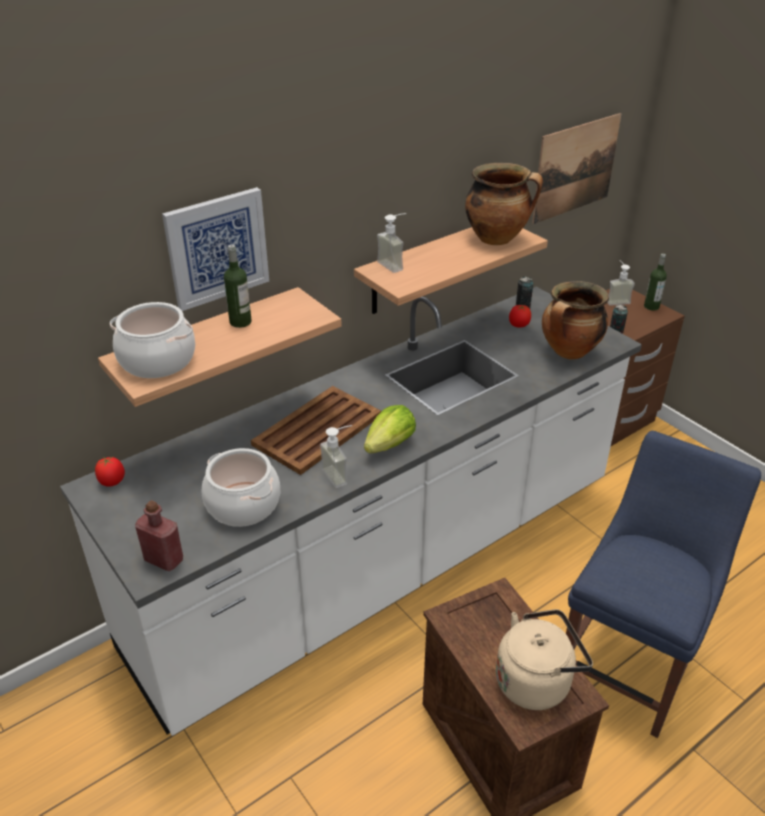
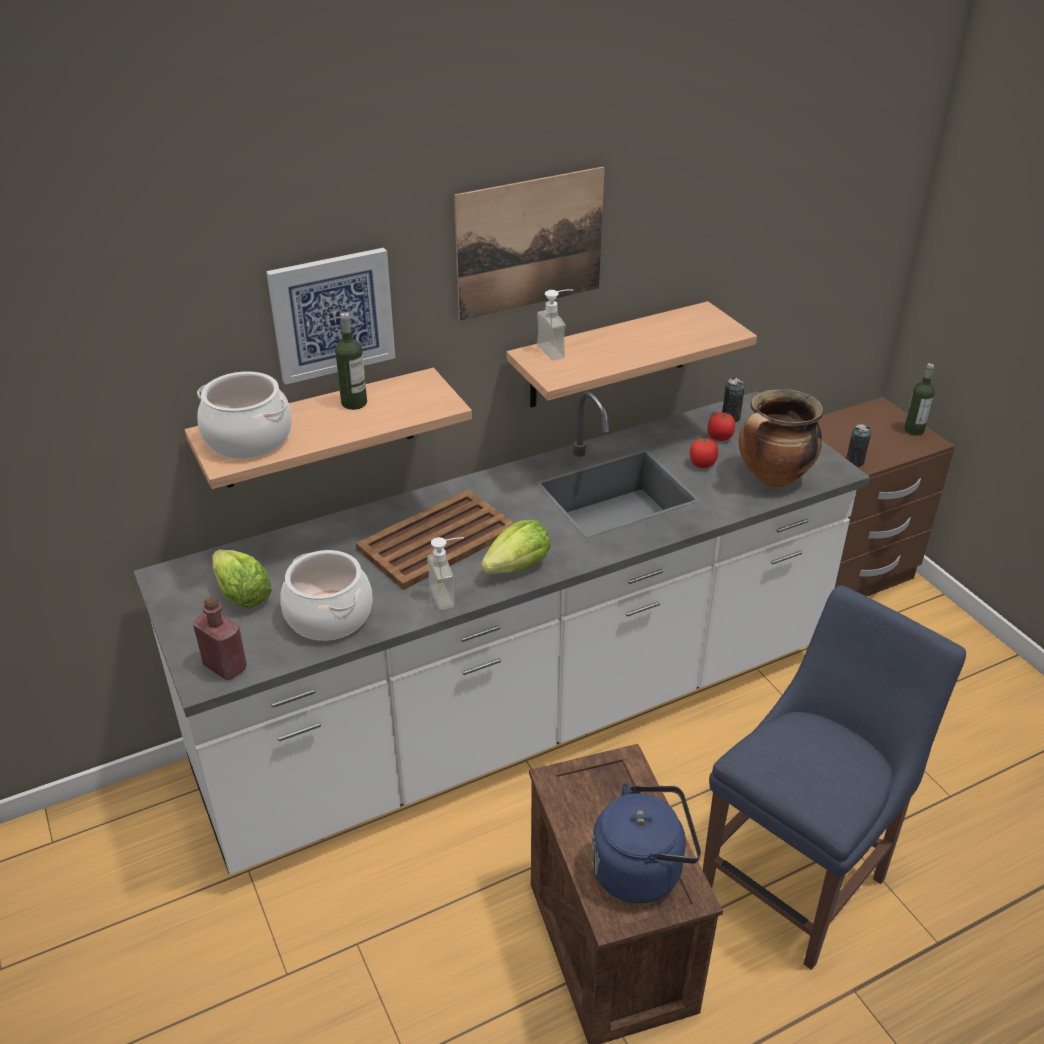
camera: 10 degrees right, 0 degrees up
tomato [95,457,125,487] -> tomato moved to [690,438,718,468]
cooking pot [465,163,543,245] -> none
beige kettle [496,609,593,710] -> blue kettle [591,783,701,903]
picture [532,113,621,224] -> picture moved to [454,167,604,321]
soap dispenser [607,261,635,306] -> none
none -> lettuce [212,549,272,608]

